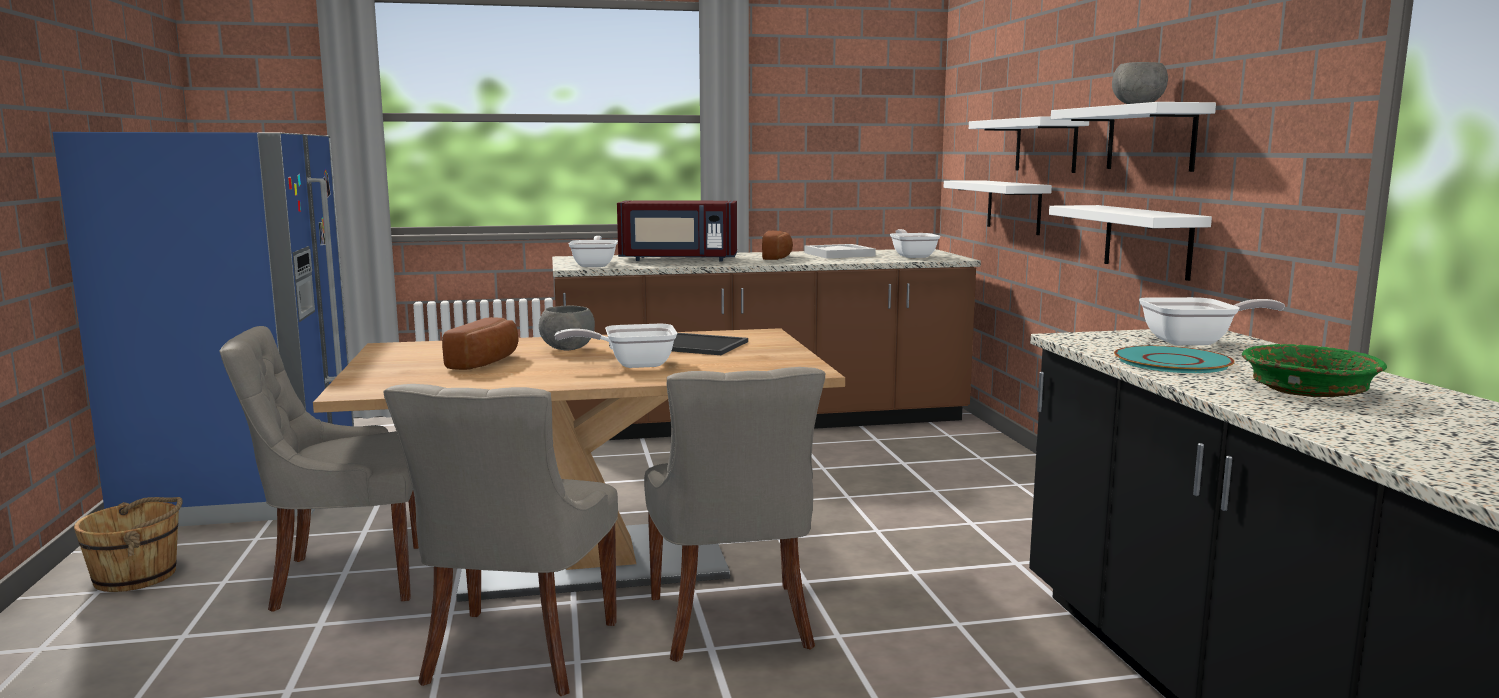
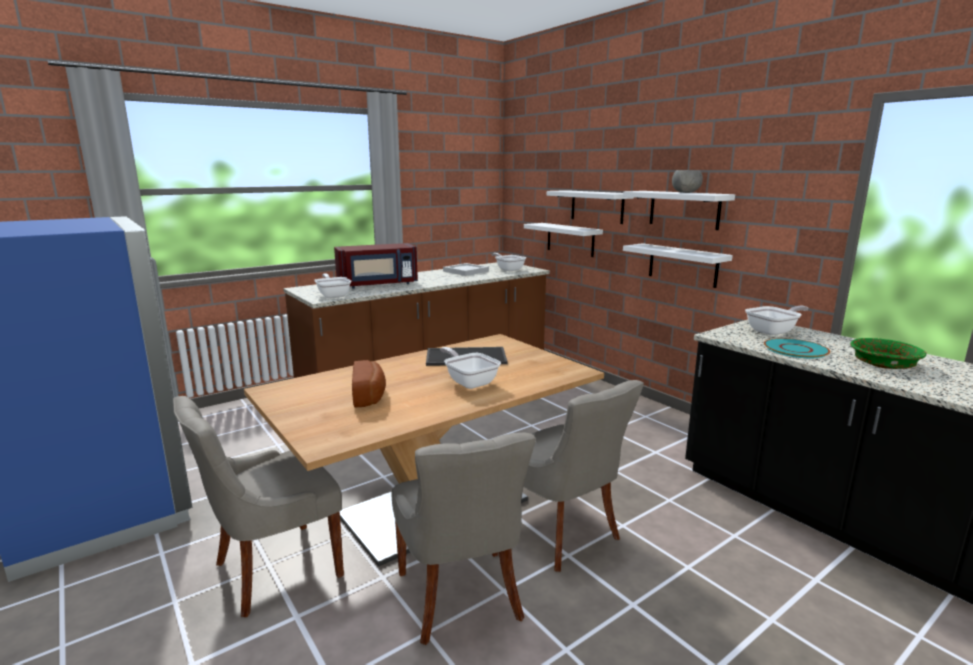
camera: 25 degrees left, 5 degrees up
brown bucket [74,497,183,592] -> none
grey bowl [539,306,595,351] -> none
frying pan [555,324,677,368] -> frying pan turned 90 degrees clockwise [440,347,501,389]
bread [762,231,793,260] -> none

